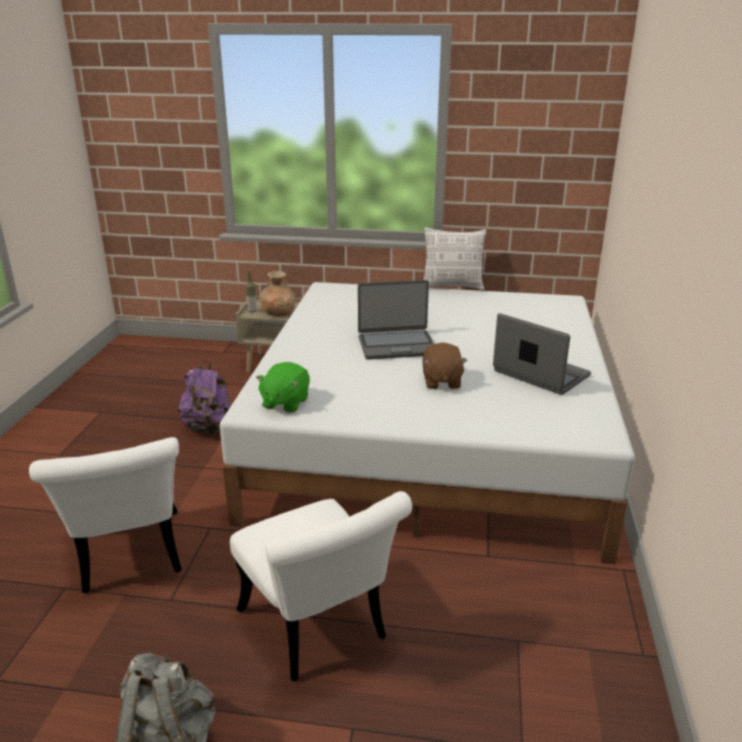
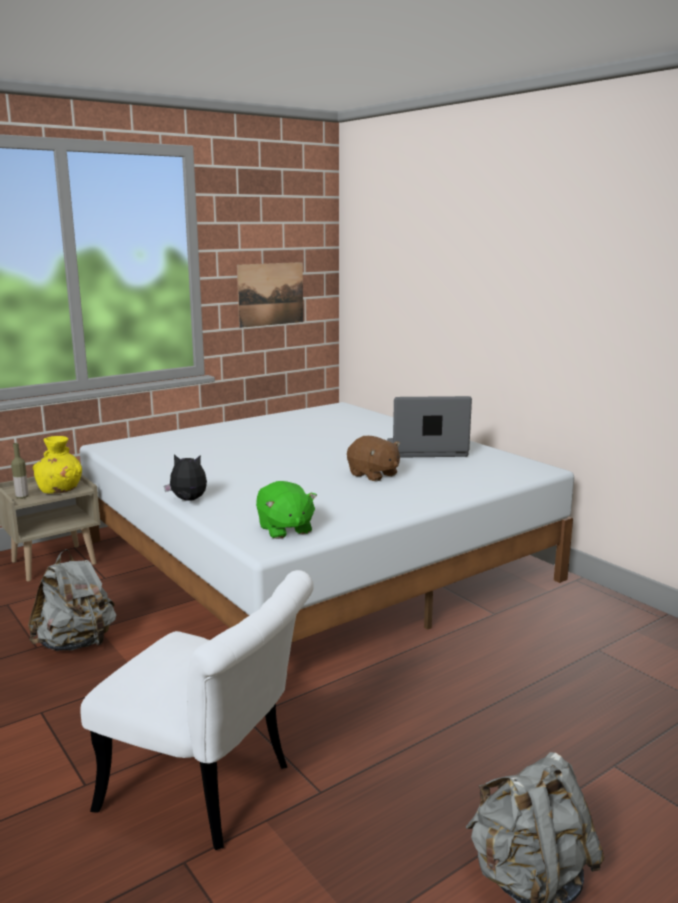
camera: 45 degrees left, 10 degrees down
purple backpack [178,361,231,435] -> grey backpack [28,549,116,651]
white chair [230,491,412,681] -> none
brown vase [260,271,296,316] -> yellow vase [33,436,82,494]
laptop [358,280,434,360] -> none
pillow [424,227,486,290] -> none
none -> plush toy [164,454,207,501]
none -> picture [237,262,303,328]

